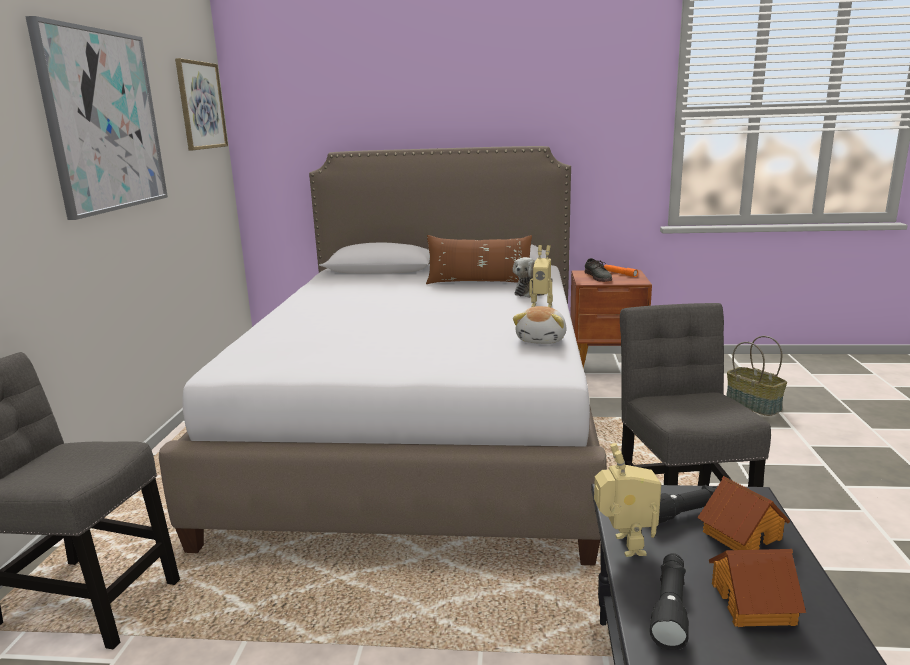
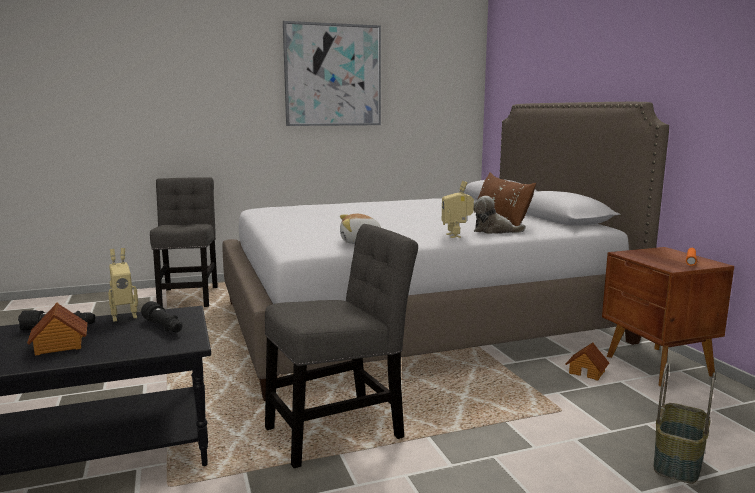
camera: 65 degrees right, 5 degrees down
picture [175,58,228,150] -> none
grey shoe [585,258,612,282] -> none
toy house [697,476,790,550] -> toy house moved to [565,342,609,381]

